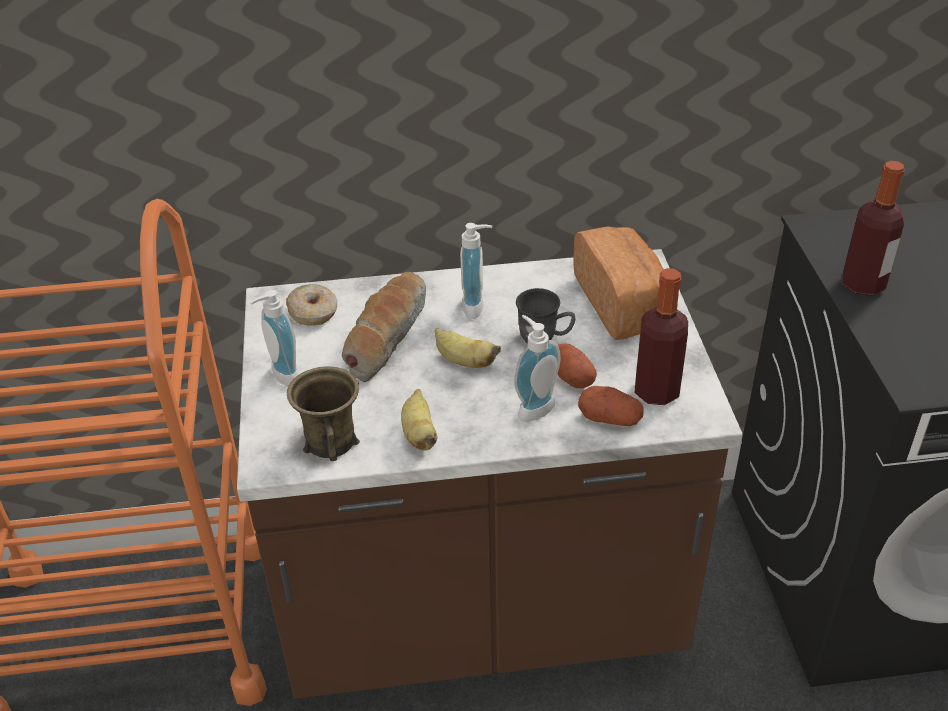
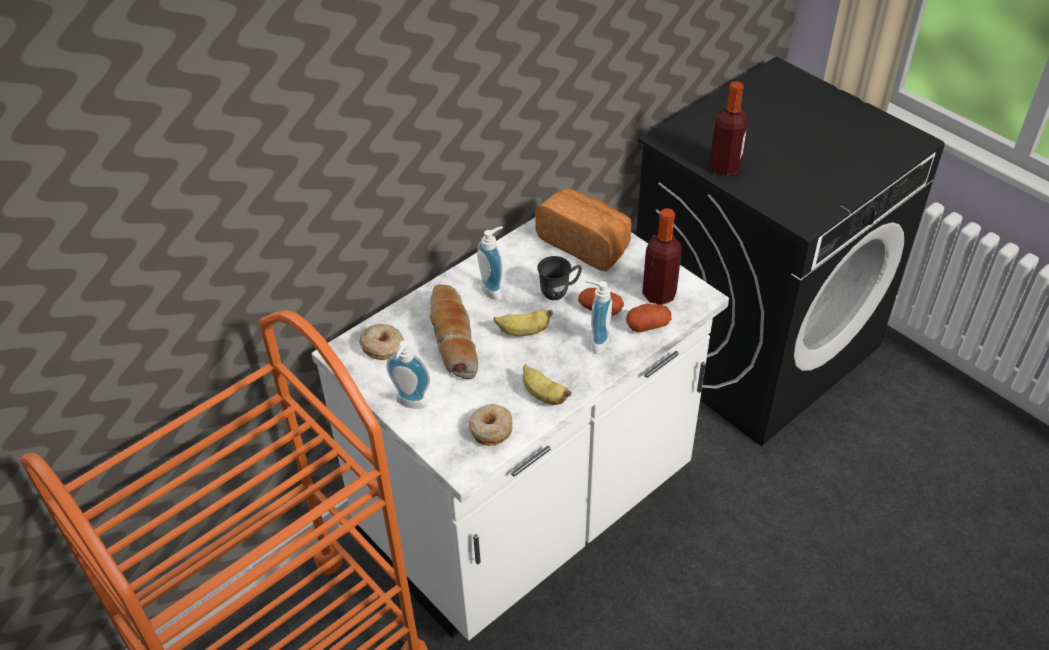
camera: 35 degrees left, 5 degrees up
brown counter [237,249,743,699] -> white counter [312,218,729,641]
brown mug [287,366,360,461] -> donut [469,404,513,446]

